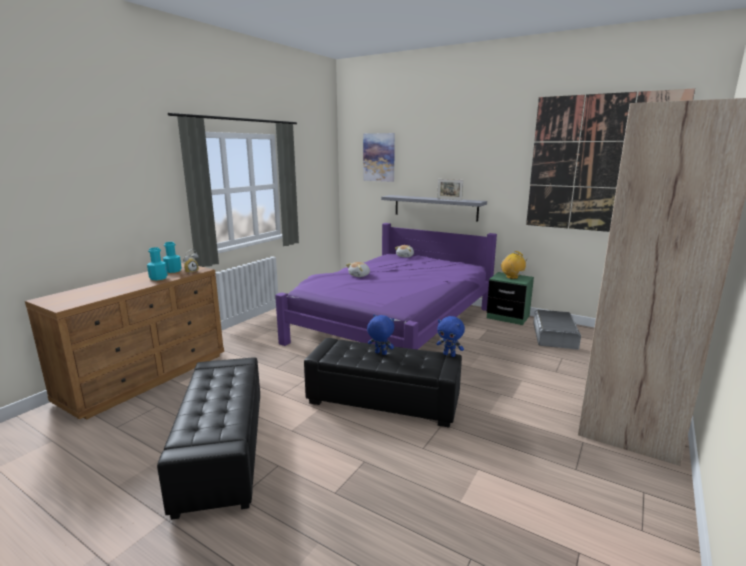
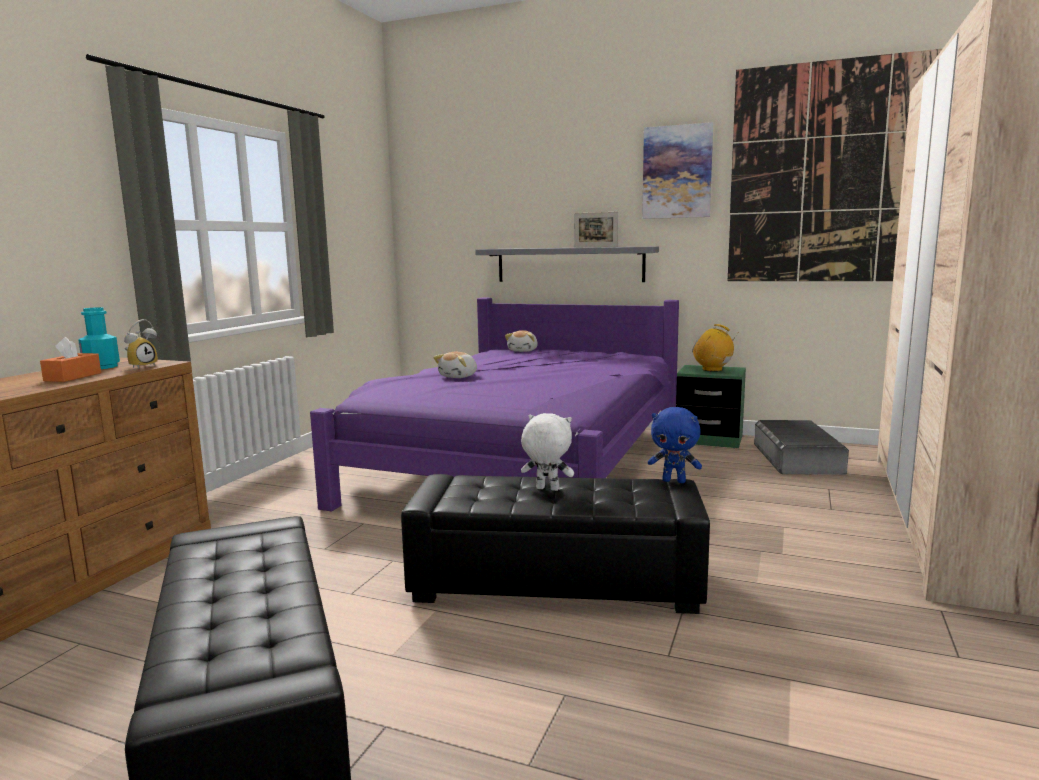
camera: 10 degrees left, 5 degrees down
turquoise bottle [147,247,168,280] -> orange tissue box [40,337,101,382]
picture [363,133,395,182] -> picture moved to [642,122,713,219]
blue plush toy [367,315,394,355] -> white plush toy [521,413,574,491]

